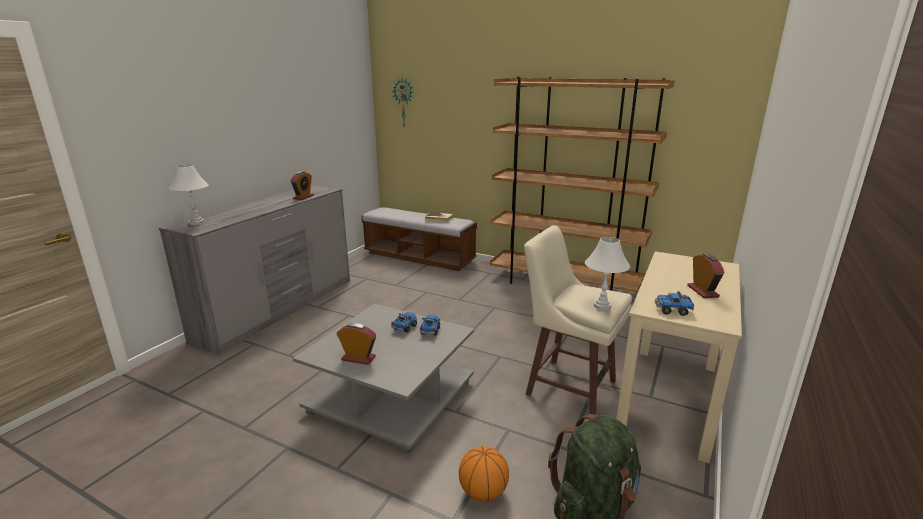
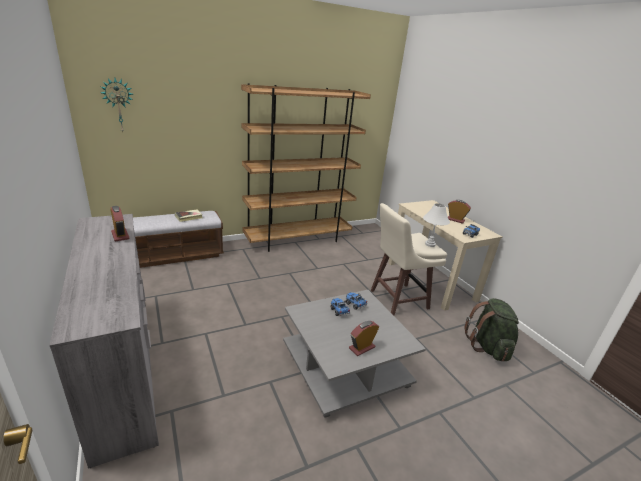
camera: 55 degrees left, 5 degrees up
white table lamp [169,165,209,225] -> none
basketball [459,446,509,502] -> none

